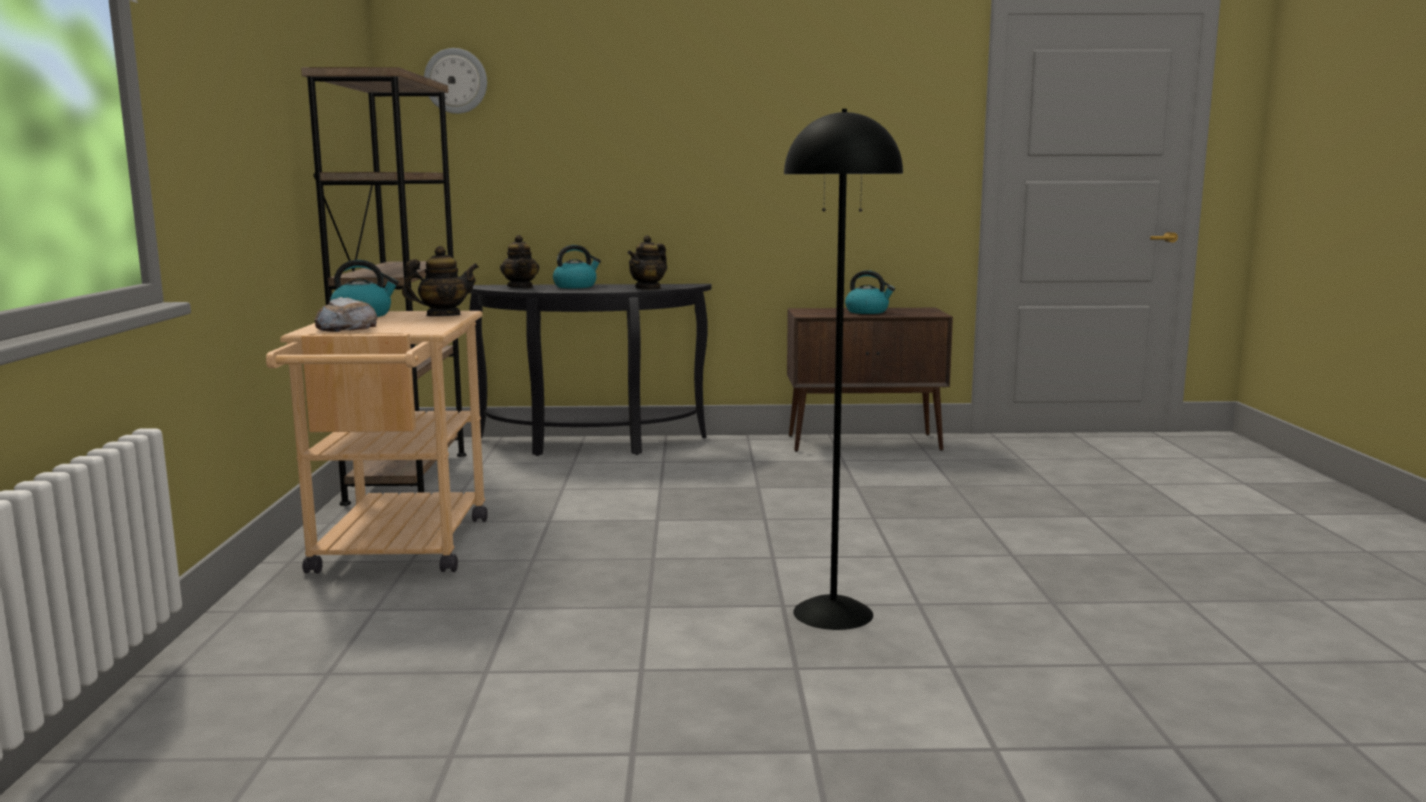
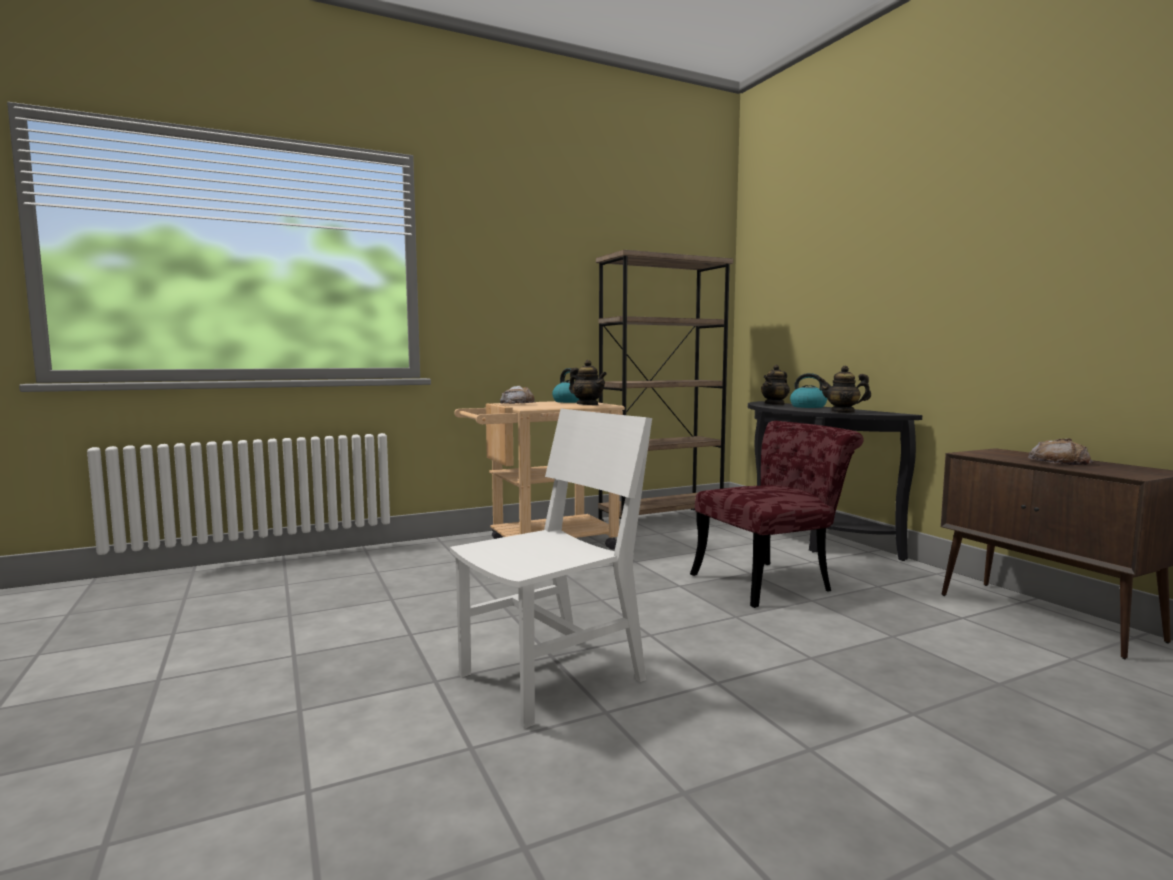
camera: 65 degrees right, 5 degrees down
wall clock [424,48,487,114] -> none
black floor lamp [784,109,903,630] -> white chair [450,408,652,729]
kettle [845,270,895,314] -> bread [1028,438,1093,465]
none -> red chair [690,421,864,608]

